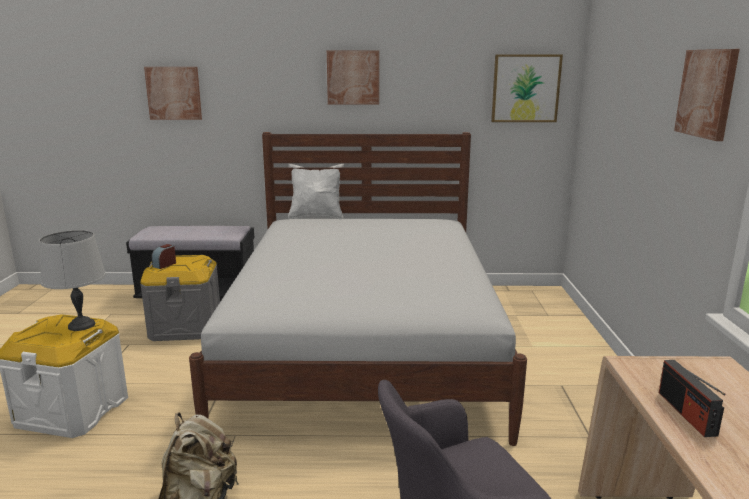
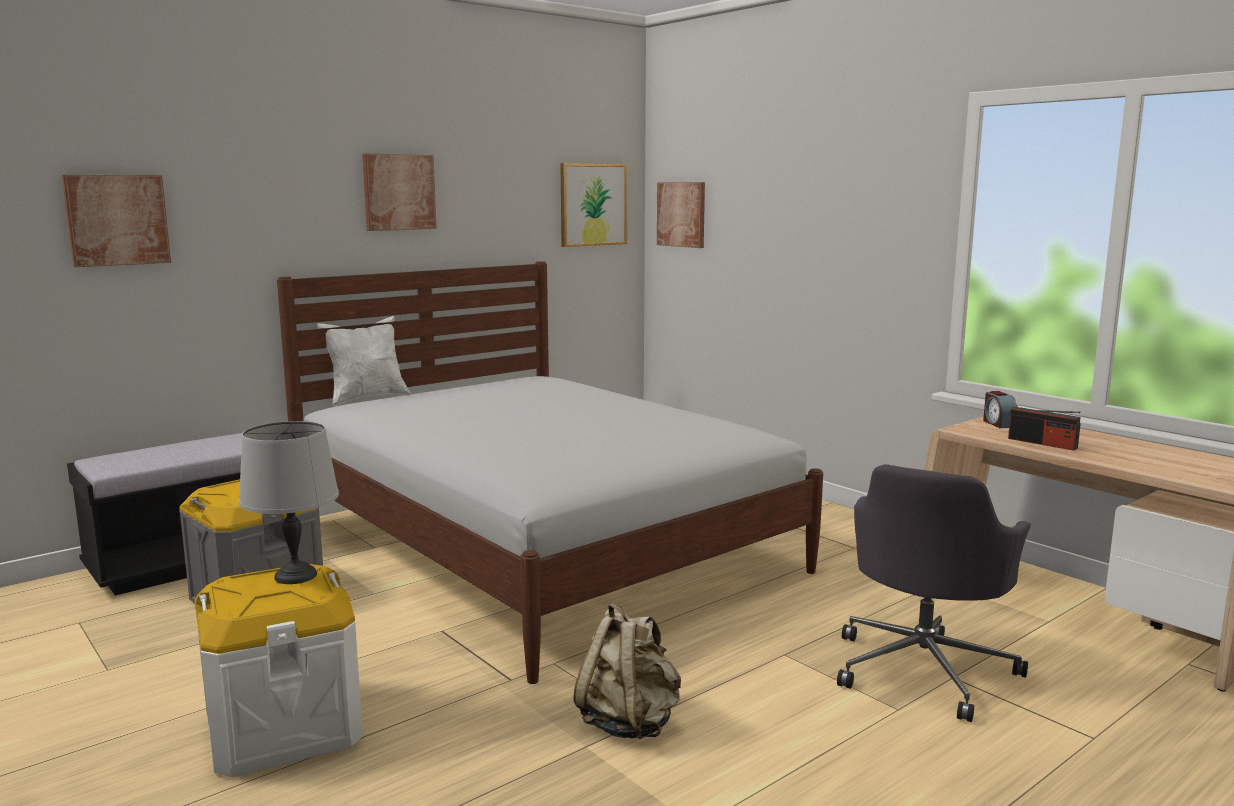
camera: 40 degrees left, 5 degrees down
alarm clock [152,244,176,269] -> alarm clock moved to [983,391,1018,428]
picture [674,49,740,141] -> picture moved to [657,182,705,248]

